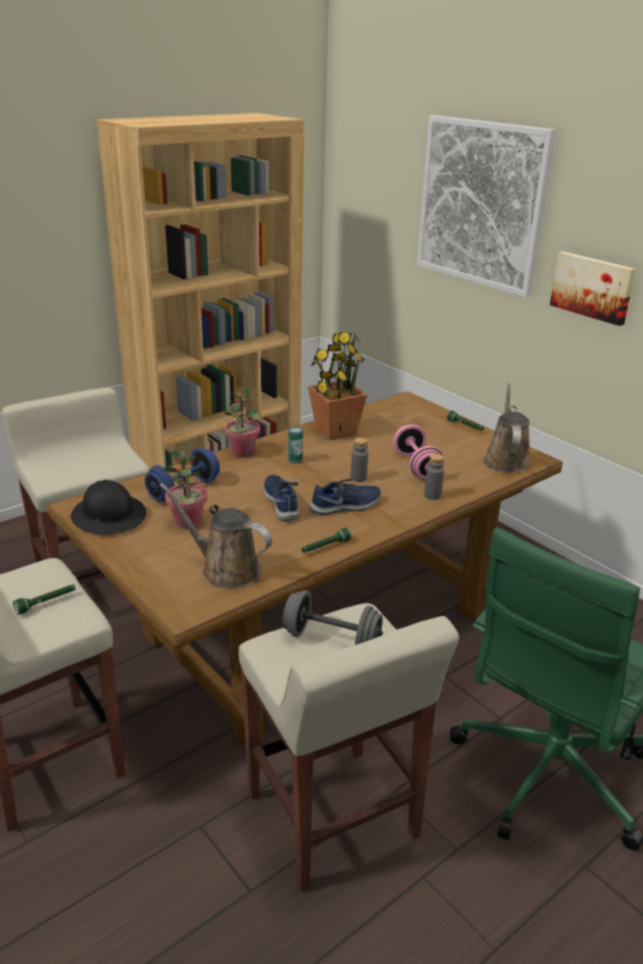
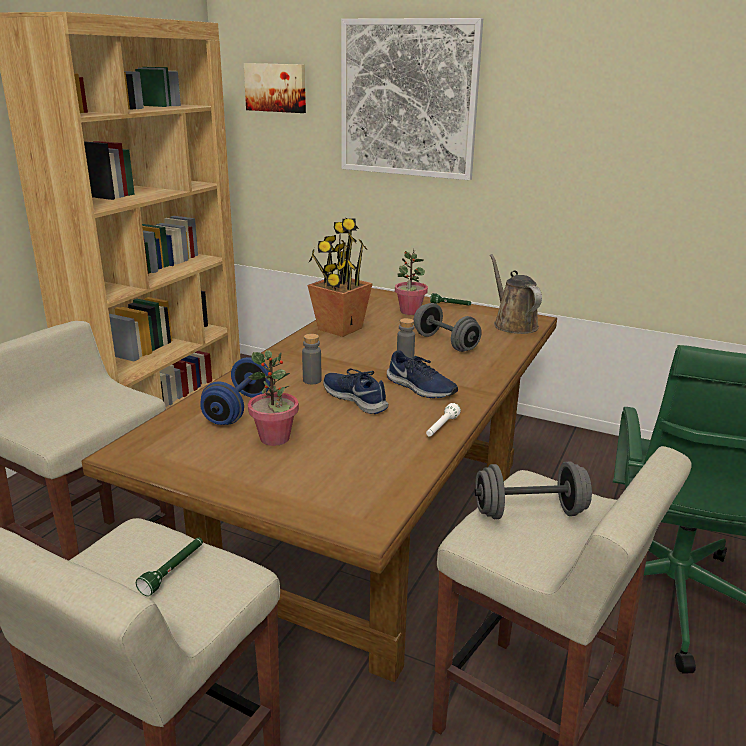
camera: 25 degrees left, 5 degrees down
black hard hat [71,480,146,535] -> none
brown watering can [159,483,272,588] -> none
potted plant [224,387,260,457] -> potted plant moved to [395,249,428,315]
can [288,427,303,464] -> none
green flashlight [301,528,351,553] -> white flashlight [426,403,461,437]
blue shoe [309,479,381,515] -> blue shoe turned 90 degrees clockwise [387,350,458,398]
pink dumbbell [393,425,444,479] -> grey dumbbell [414,303,482,352]
grey bottle [424,454,444,500] -> grey bottle moved to [302,334,321,384]
picture [550,251,636,326] -> picture moved to [244,63,306,113]

